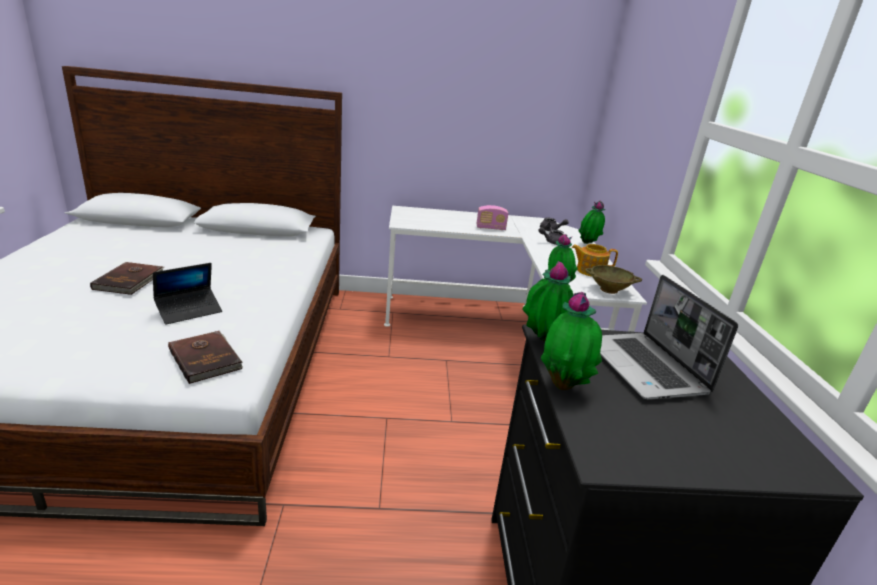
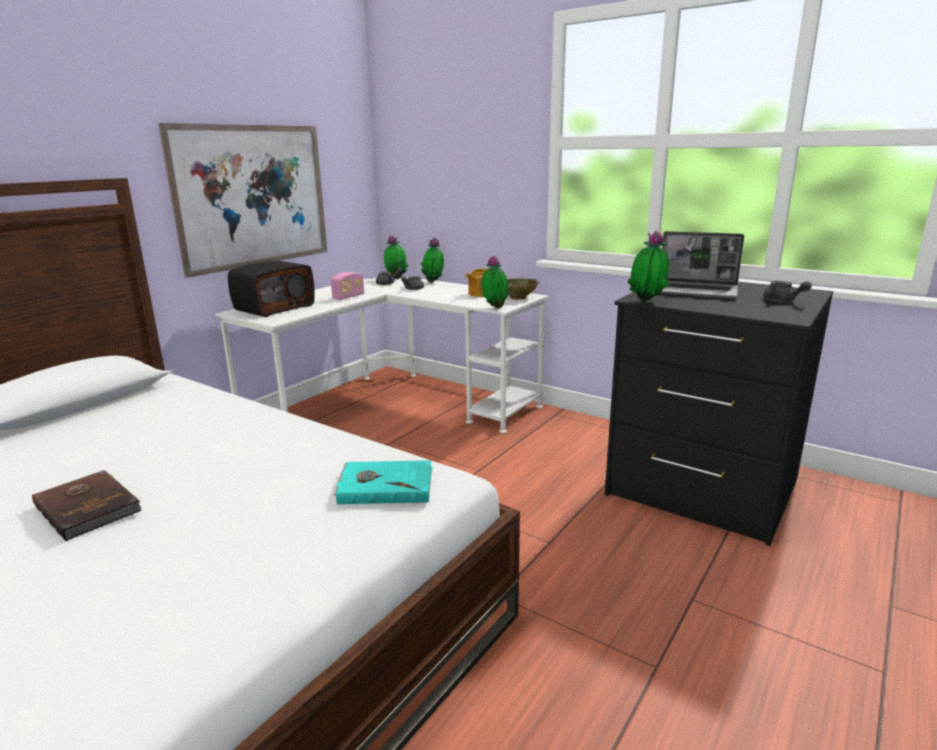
camera: 50 degrees left, 5 degrees down
laptop [153,263,222,325] -> none
brown book [168,330,243,384] -> turquoise book [334,460,433,504]
potted plant [541,292,602,390] -> potted plant moved to [384,235,409,279]
none -> picture [158,123,327,278]
none -> radio [228,261,315,317]
none -> grey teapot [763,281,812,302]

